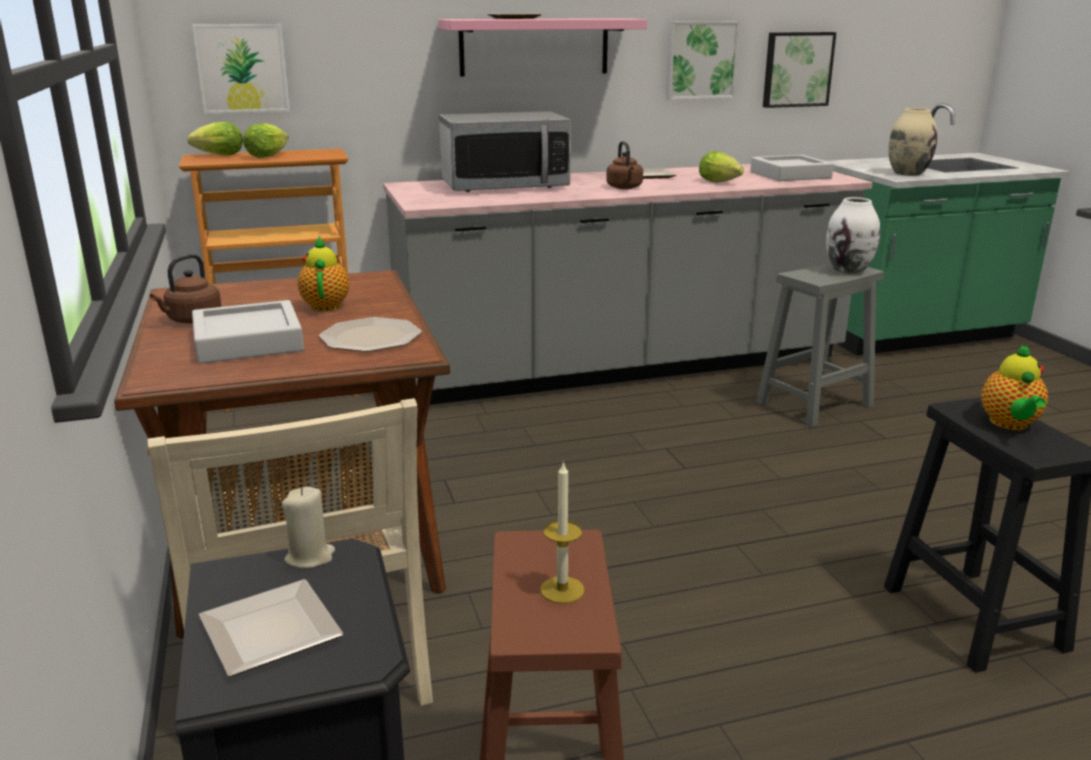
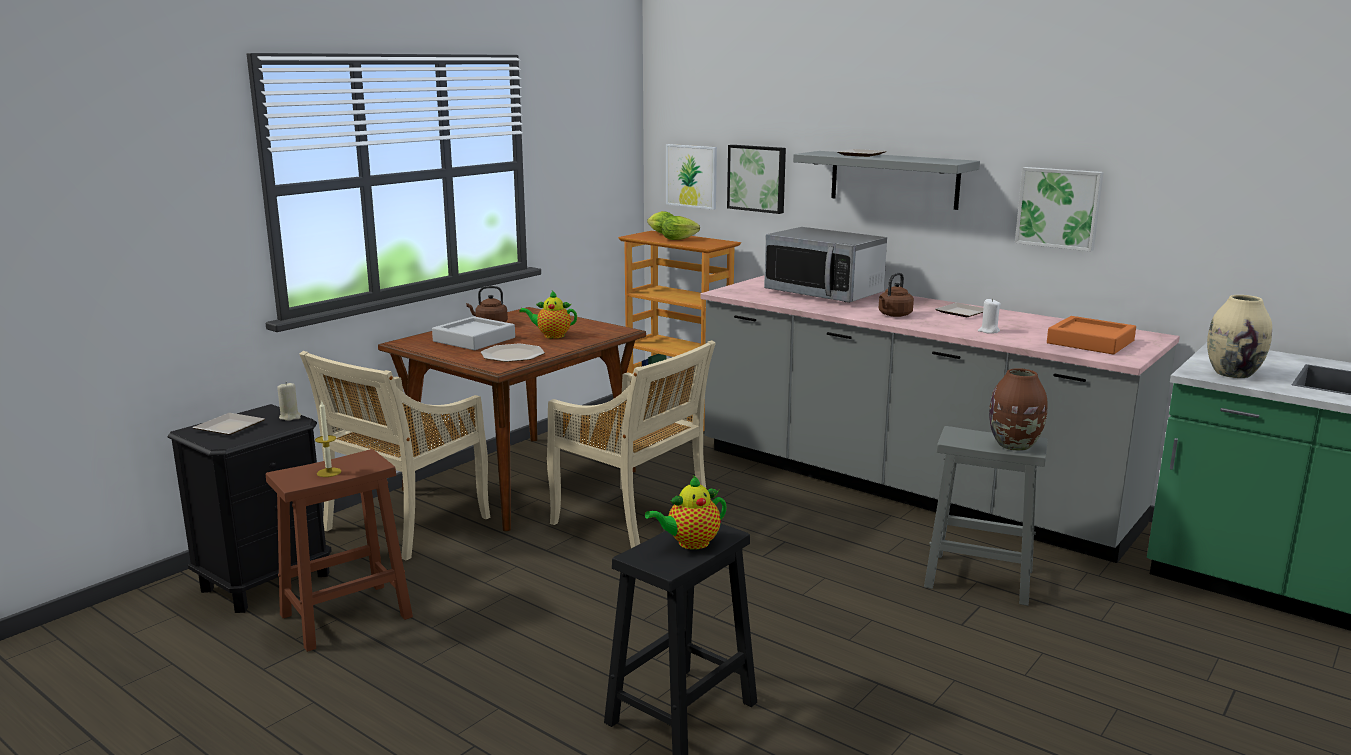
camera: 55 degrees right, 5 degrees down
teapot [298,236,349,311] -> teapot turned 135 degrees counterclockwise [519,291,577,339]
pink shelf [438,18,647,77] -> grey shelf [793,151,980,210]
lettuce [699,151,744,183] -> white candle [978,298,1001,334]
grey tray [750,155,834,181] -> orange tray [1047,316,1136,355]
picture [763,32,837,108] -> picture moved to [727,145,786,214]
white vase [826,197,880,274] -> brown vase [989,368,1047,451]
none -> beige chair [547,340,716,548]

